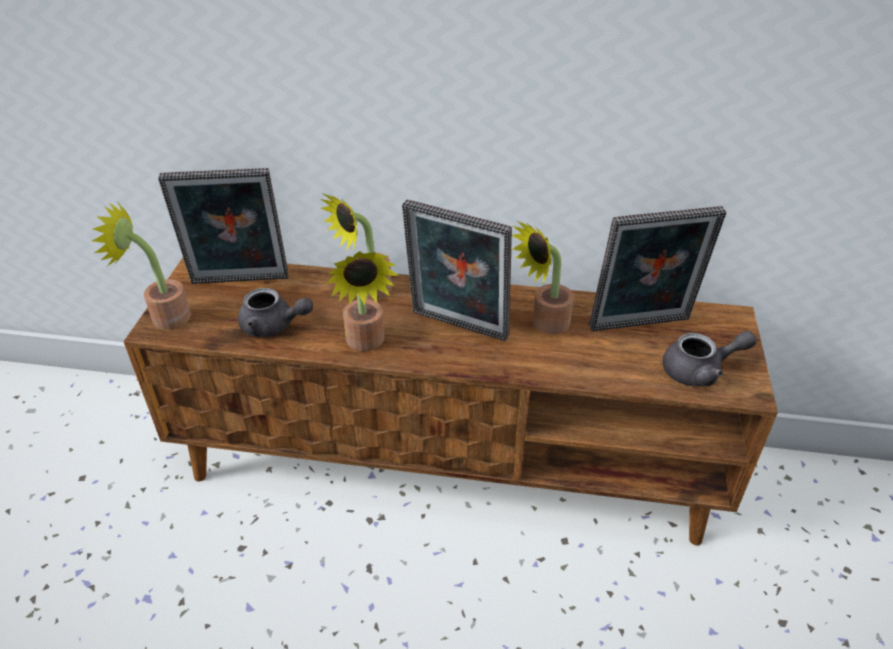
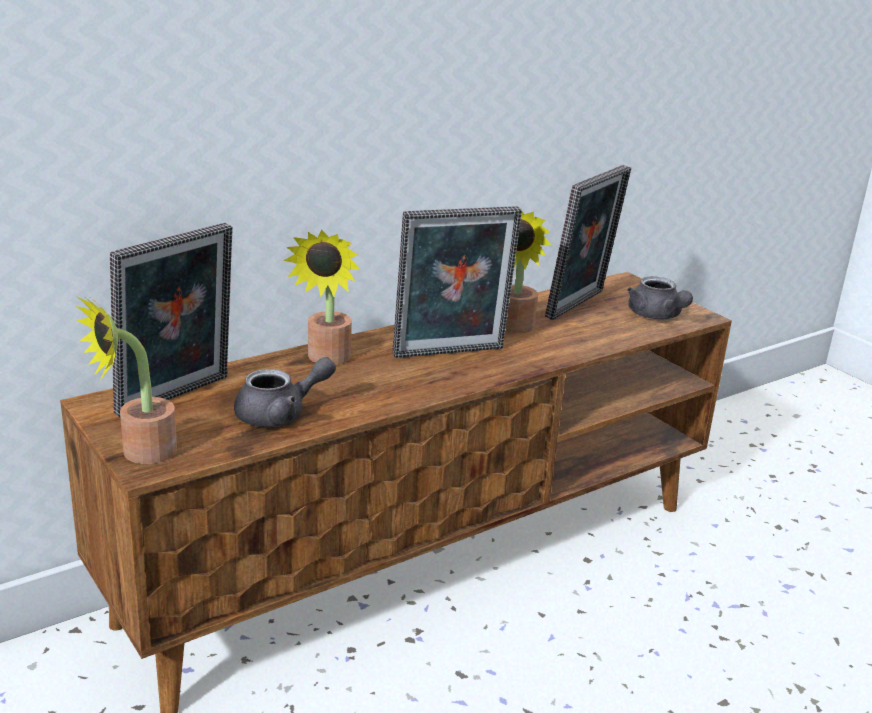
camera: 45 degrees left, 15 degrees down
potted plant [327,251,399,351] -> none
grey teapot [663,331,757,386] -> grey teapot turned 120 degrees clockwise [627,276,693,319]

